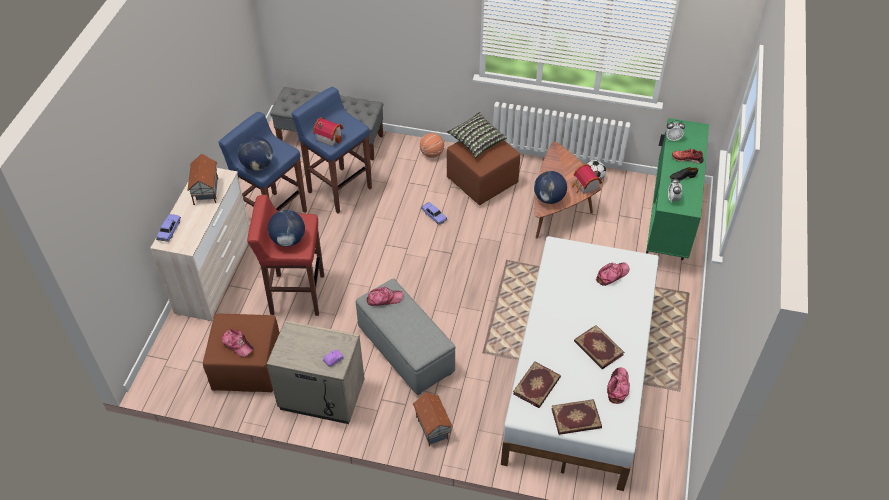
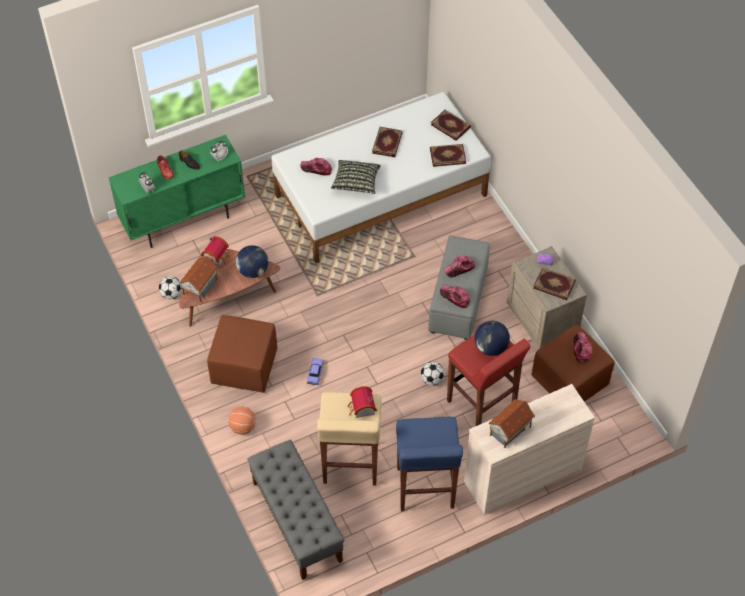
camera: 130 degrees left, 5 degrees up
toy car [156,214,181,242] -> none
globe [238,136,273,171] -> none
blue stool [292,87,372,213] -> beige stool [317,392,381,486]
toy house [413,392,453,446] -> toy house moved to [179,256,218,302]
pillow [447,112,507,158] -> pillow moved to [331,160,381,194]
cap [607,367,630,404] -> cap moved to [443,256,475,277]
none -> football [421,361,445,386]
none -> book [533,268,576,300]

